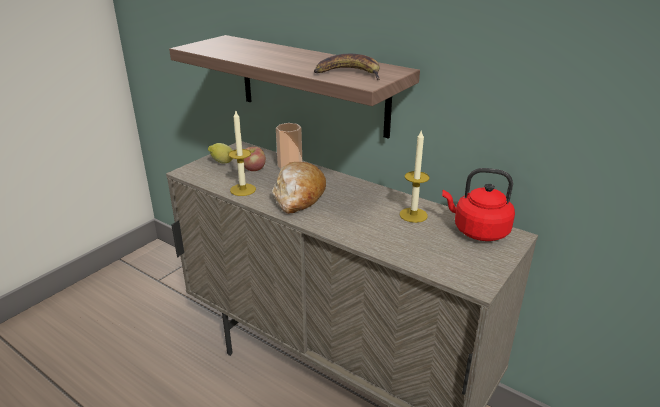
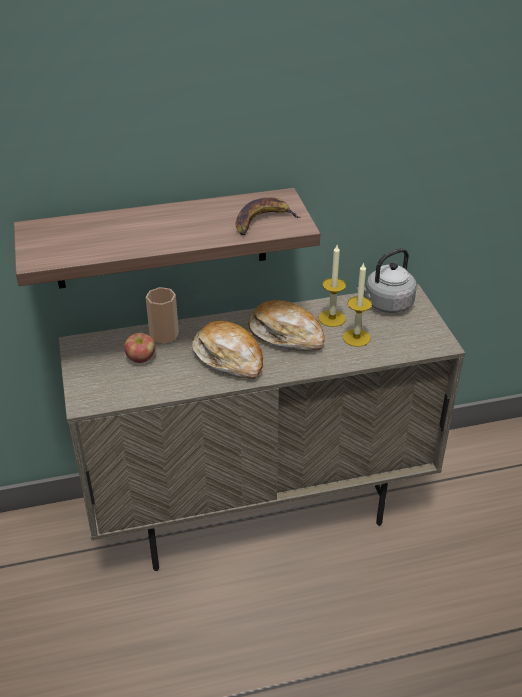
camera: 50 degrees left, 10 degrees up
lemon [208,143,233,163] -> none
candle [228,111,256,196] -> candle moved to [343,262,372,347]
red kettle [442,168,515,241] -> grey kettle [357,248,417,313]
none -> bread [248,300,325,351]

